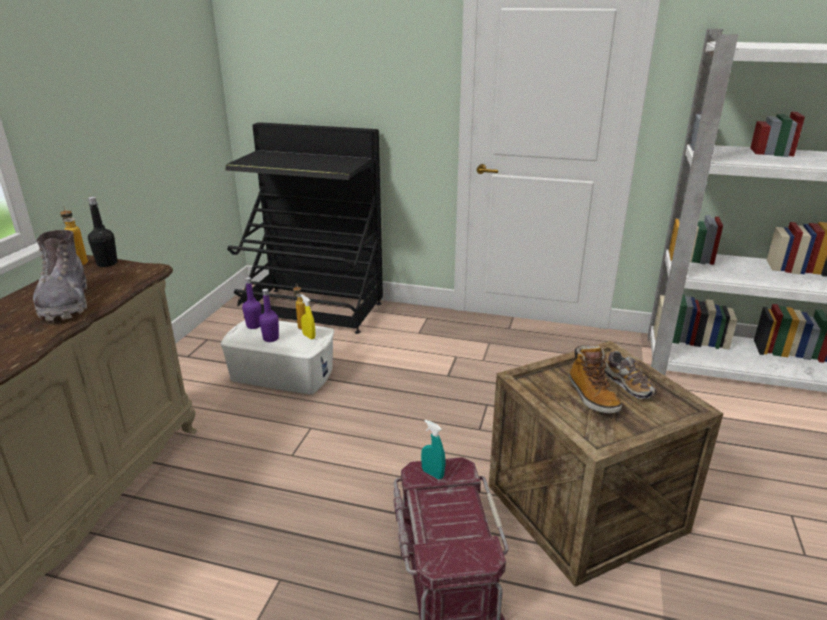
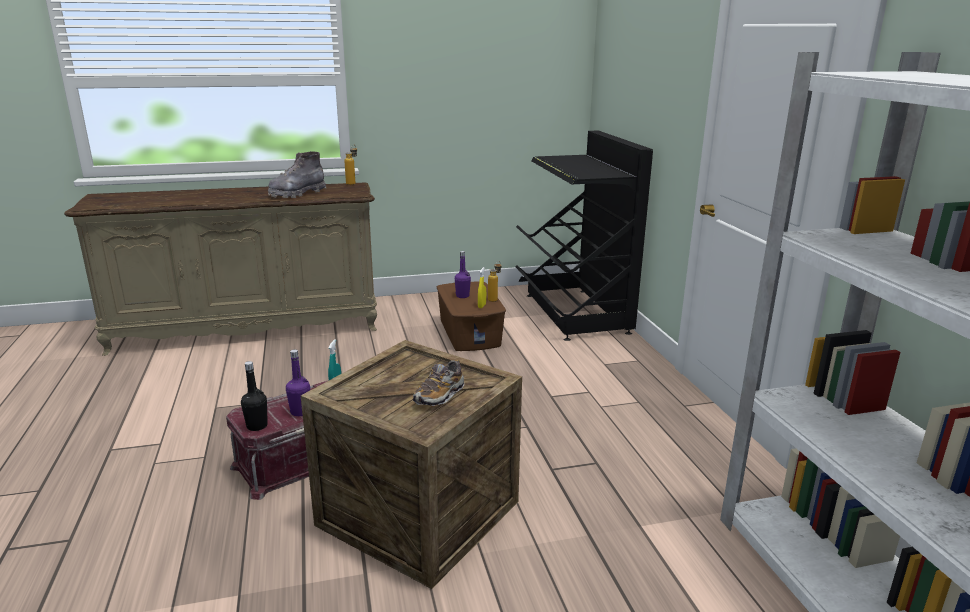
camera: 60 degrees right, 5 degrees down
black bottle [88,197,117,267] -> black bottle moved to [241,361,268,431]
white storage box [220,320,334,394] -> brown storage box [437,282,506,351]
purple bottle [242,277,261,329] -> purple bottle moved to [286,349,310,416]
boot [569,345,622,413] -> none

